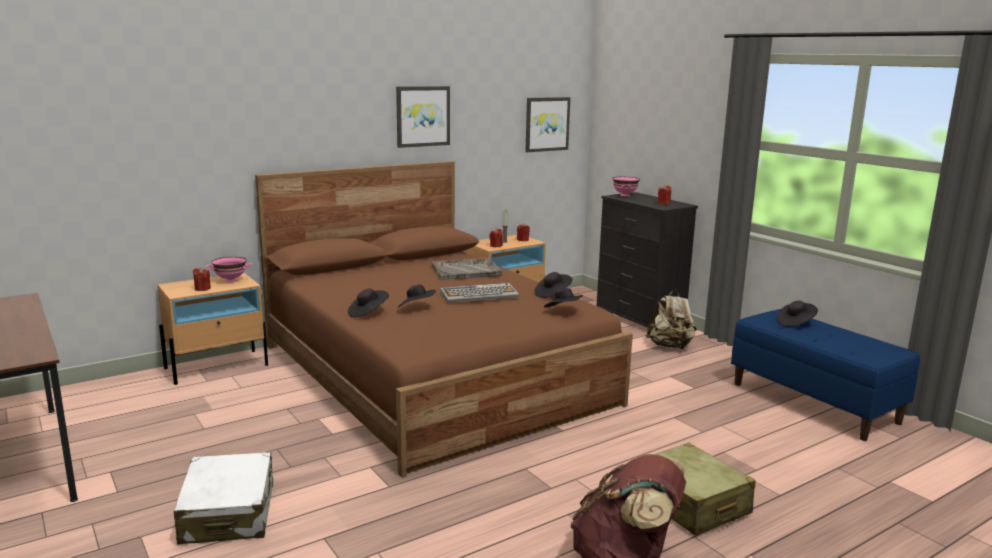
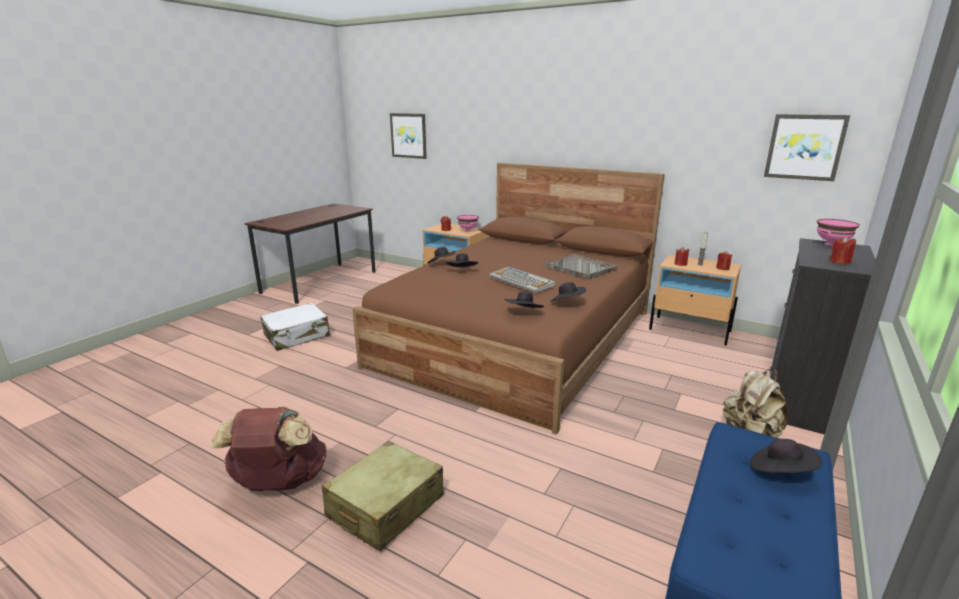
camera: 65 degrees right, 5 degrees up
picture [396,86,450,148] -> picture moved to [390,113,427,159]

